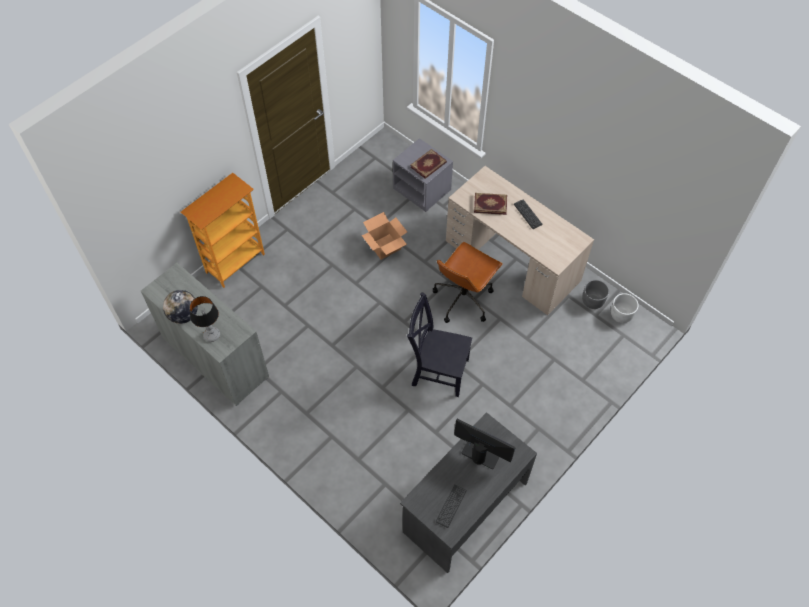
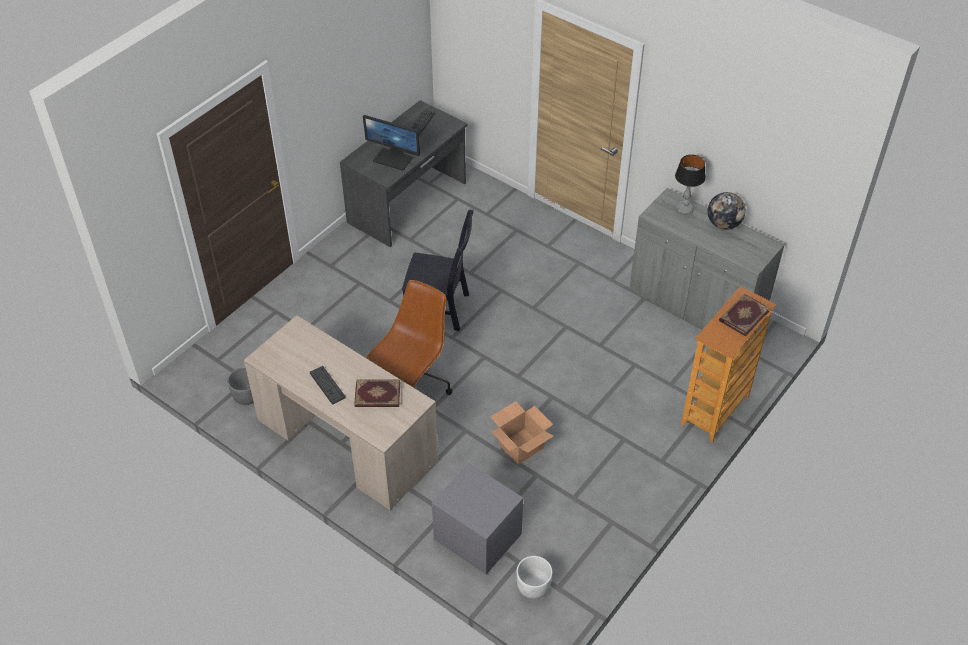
camera: 175 degrees right, 10 degrees down
book [410,149,447,179] -> book moved to [719,294,770,336]
white planter [611,293,638,323] -> white planter moved to [517,556,552,599]

